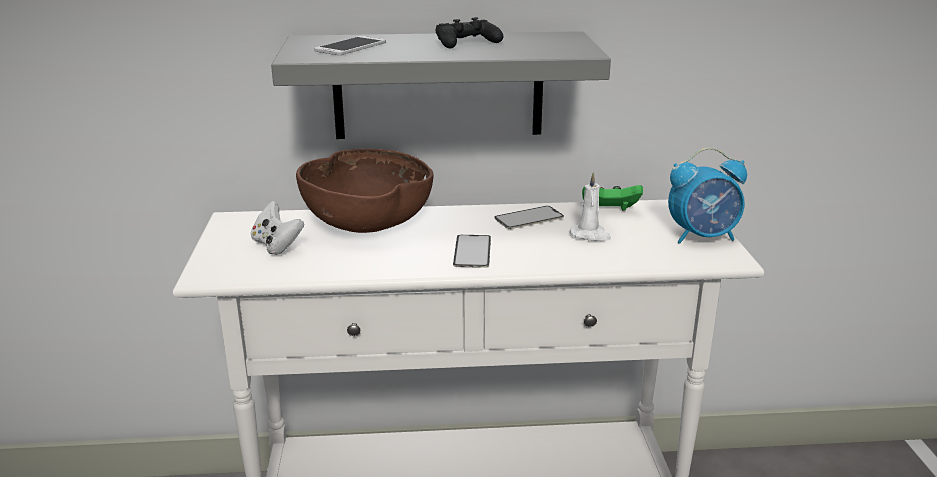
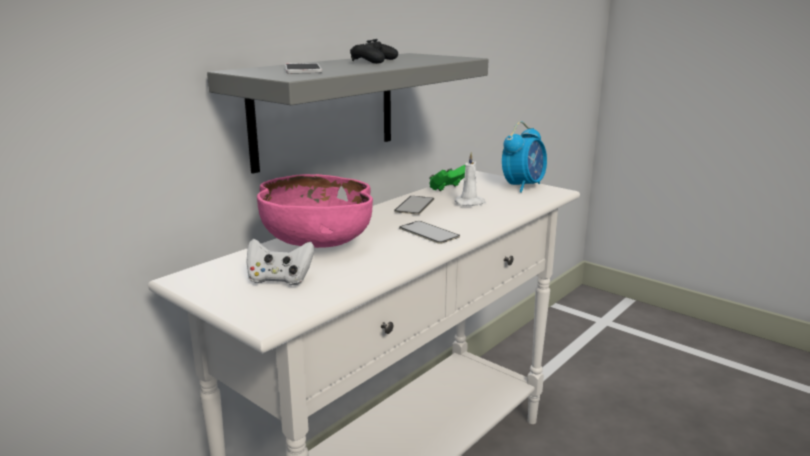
camera: 45 degrees left, 5 degrees down
brown bowl [296,149,434,233] -> pink bowl [257,174,373,248]

